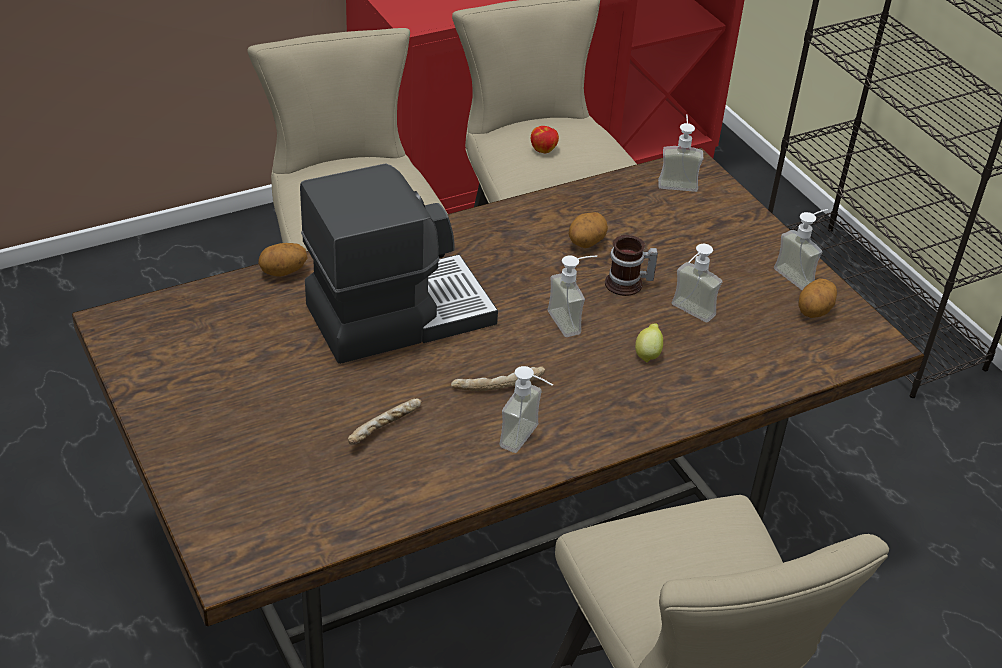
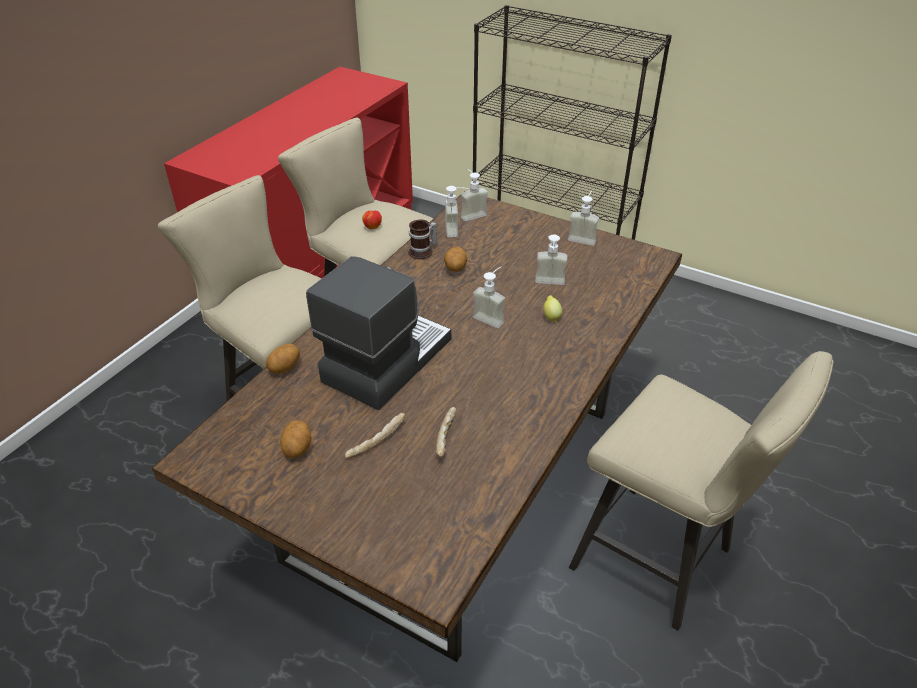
camera: 30 degrees left, 0 degrees up
bread [451,366,545,391] -> bread moved to [345,413,405,458]
soap dispenser [500,366,553,453] -> soap dispenser moved to [445,186,469,237]
mug [605,235,658,296] -> mug moved to [408,220,437,259]
potato [798,278,837,318] -> potato moved to [280,420,311,458]

